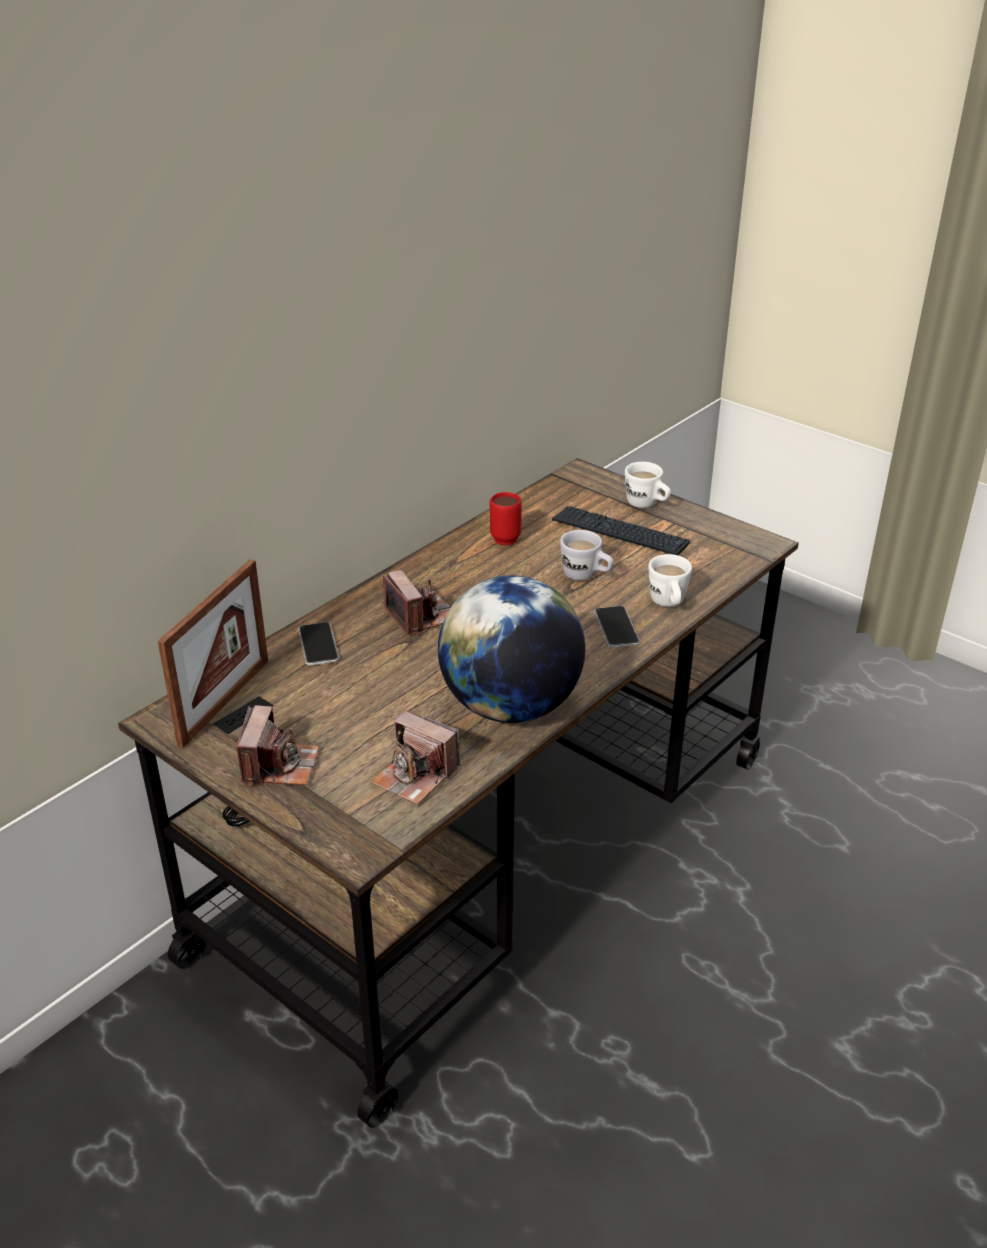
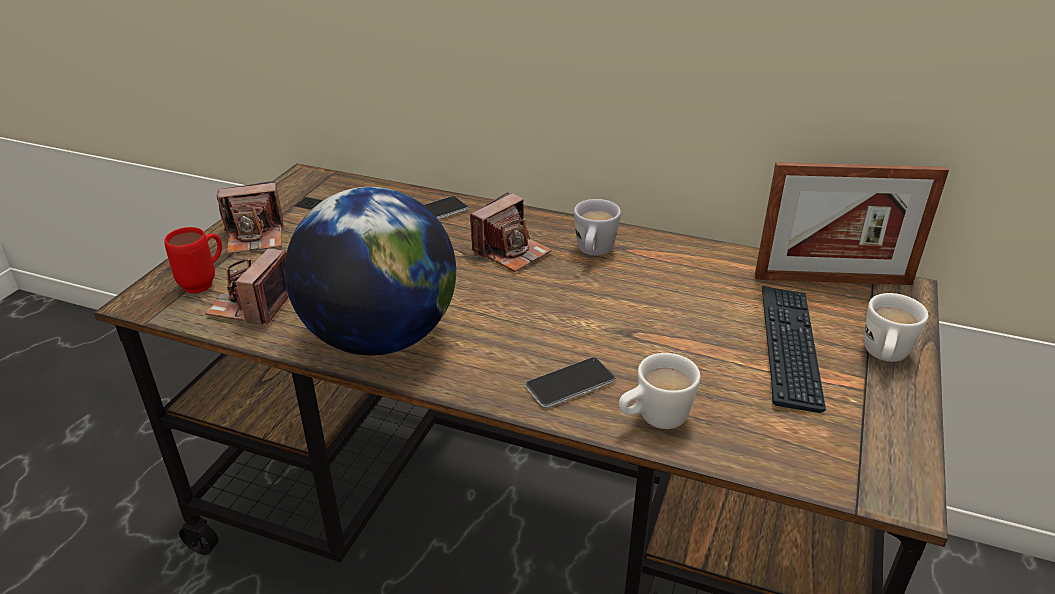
camera: 70 degrees right, 0 degrees up
picture frame [158,560,268,748] -> picture frame moved to [755,162,949,285]
red mug [490,492,522,545] -> red mug moved to [164,227,222,293]
white mug [560,530,614,581] -> white mug moved to [574,199,621,256]

